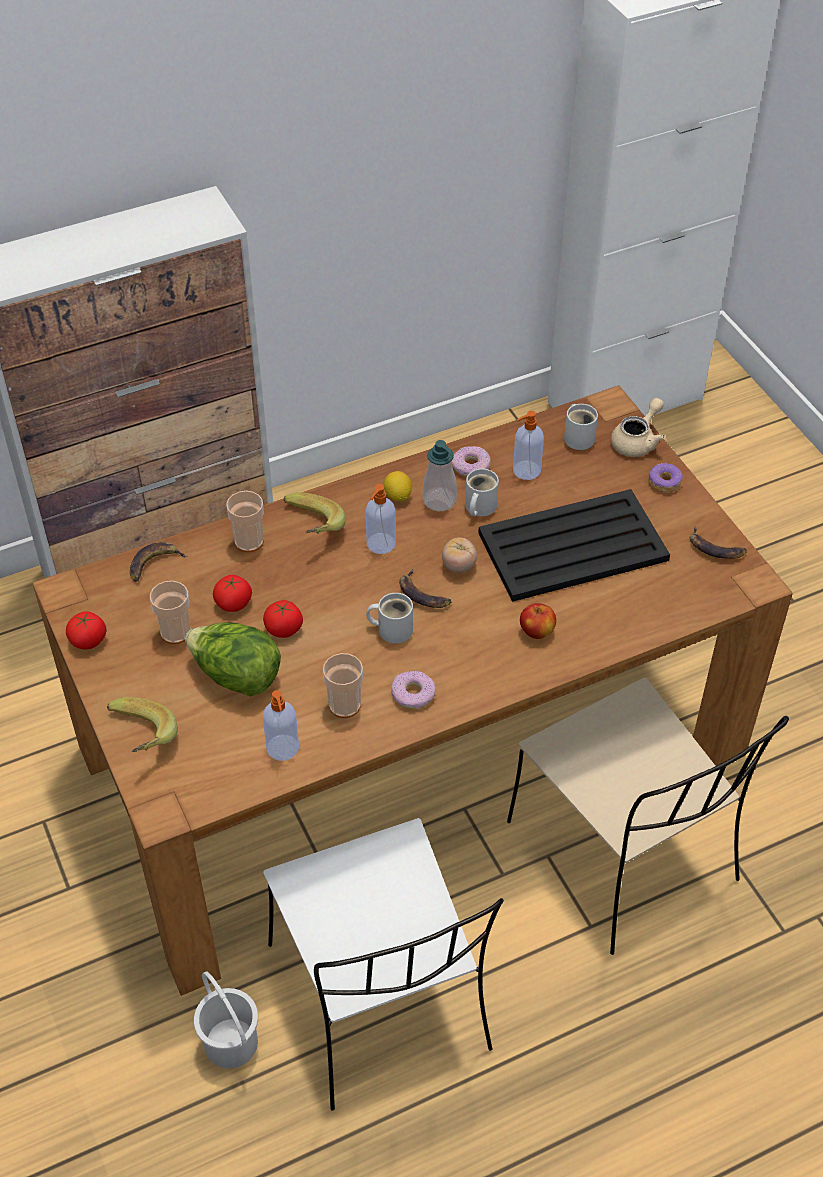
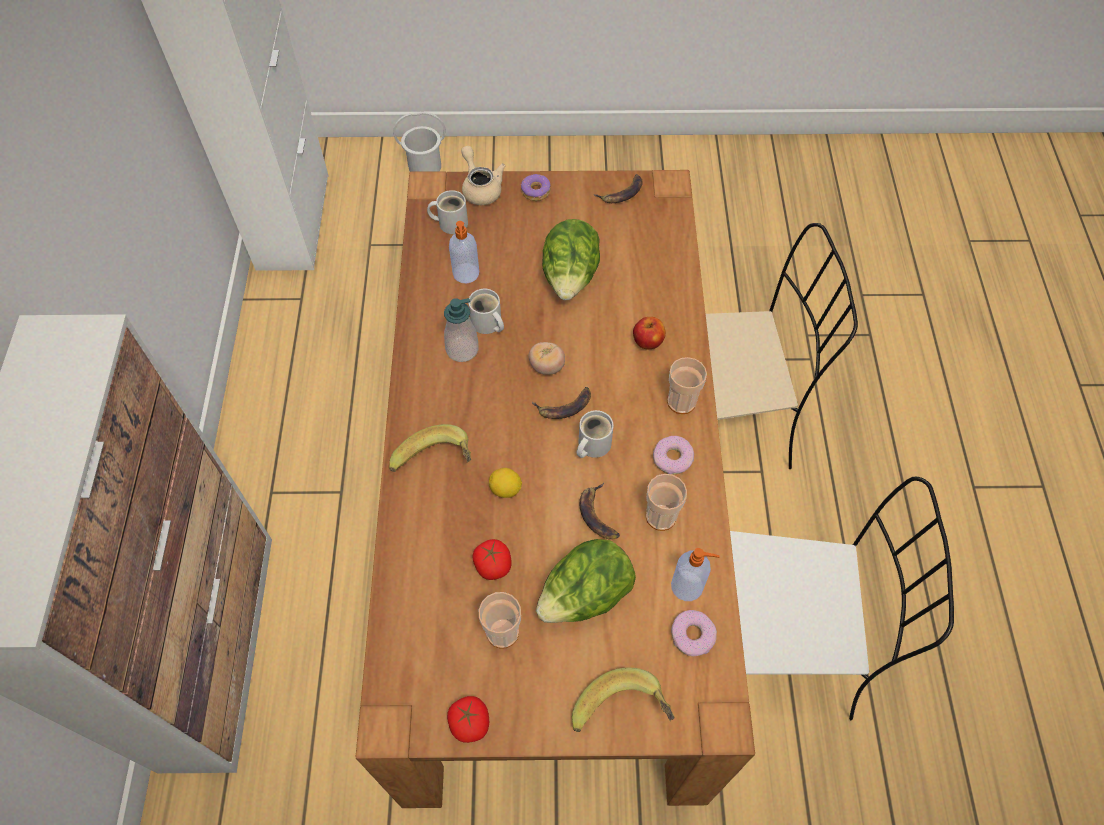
camera: 65 degrees left, 10 degrees up
banana [130,541,188,582] -> banana moved to [580,483,620,539]
white bucket [194,971,258,1069] -> white bucket moved to [393,111,446,172]
cup [226,491,264,552] -> cup moved to [667,357,707,414]
tomato [263,600,303,638] -> none
soap dispenser [366,484,396,554] -> none
lemon [384,471,412,502] -> lemon moved to [489,468,522,498]
donut [452,446,491,477] -> donut moved to [671,610,717,657]
black tray [478,489,670,602] -> lettuce [542,219,600,300]

